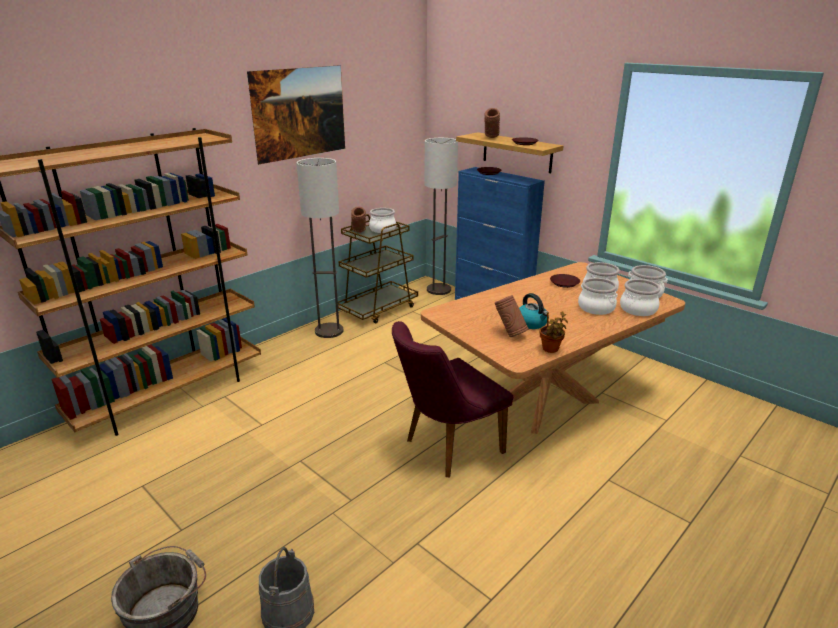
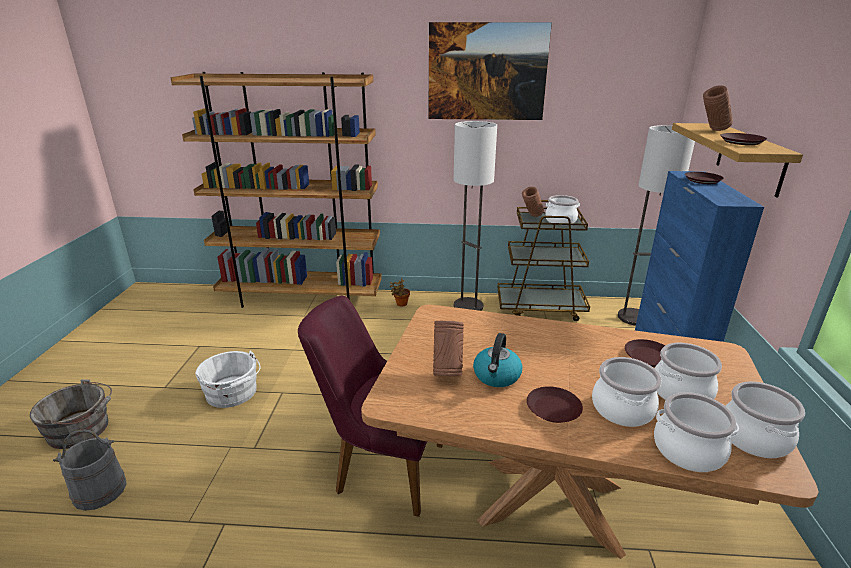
camera: 50 degrees right, 0 degrees up
potted plant [540,312,568,353] -> potted plant moved to [390,278,410,307]
none -> white bucket [196,350,260,408]
none -> brown plate [527,386,583,423]

